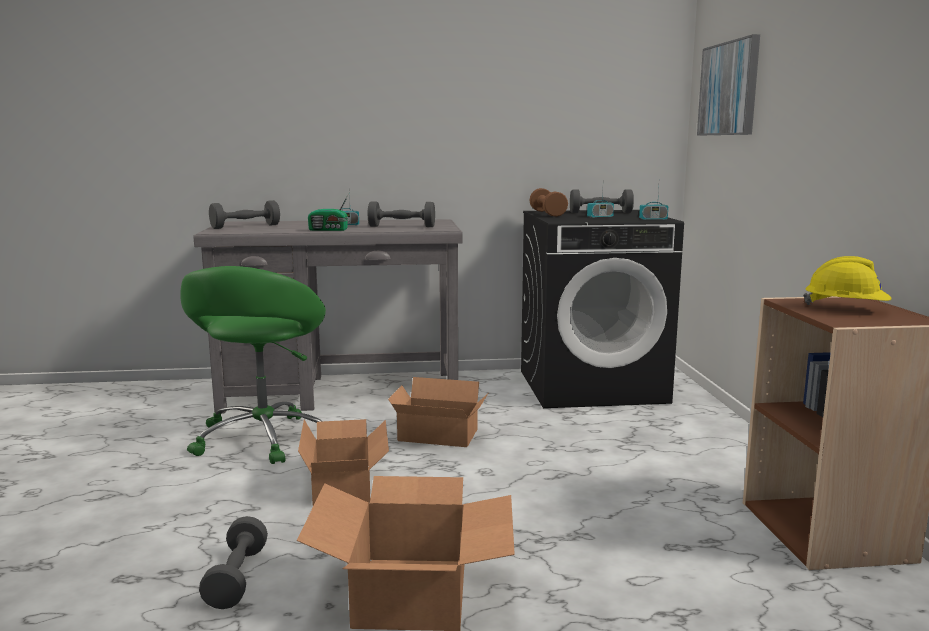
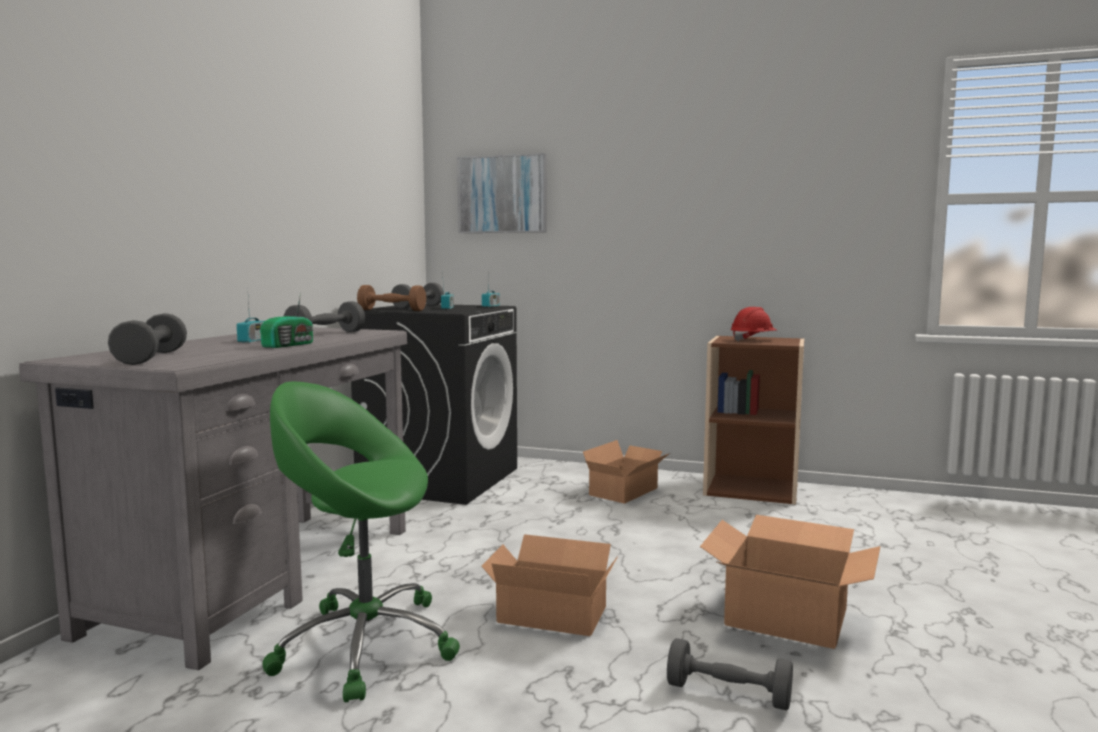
camera: 65 degrees left, 5 degrees down
green office chair [180,266,326,464] -> green office chair turned 150 degrees clockwise [263,381,460,702]
cardboard box [388,377,488,447] -> cardboard box moved to [583,440,670,504]
yellow hard hat [803,256,891,305] -> red hard hat [731,307,777,342]

